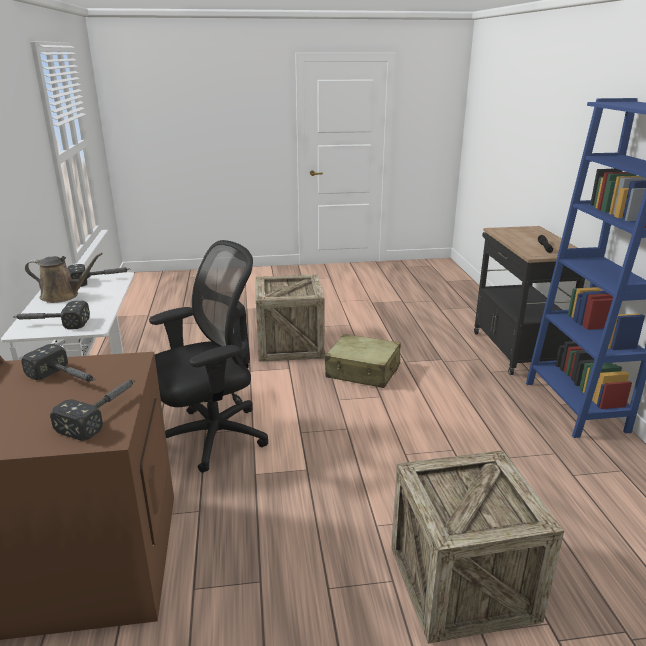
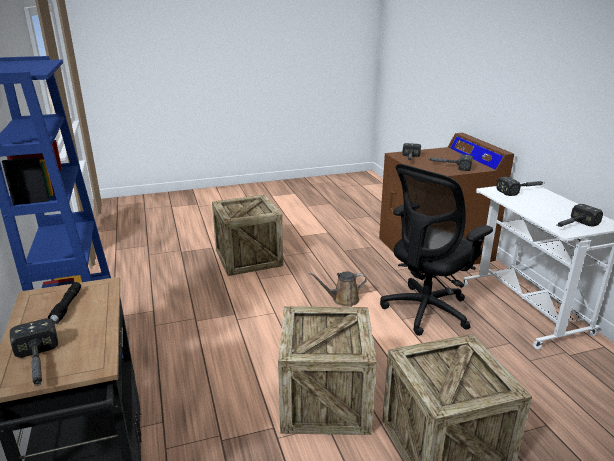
camera: 170 degrees right, 0 degrees up
brown watering can [25,253,103,303] -> brown watering can moved to [309,271,367,306]
beige suitcase [325,334,401,388] -> crate [278,306,377,435]
none -> hammer [10,318,58,386]

